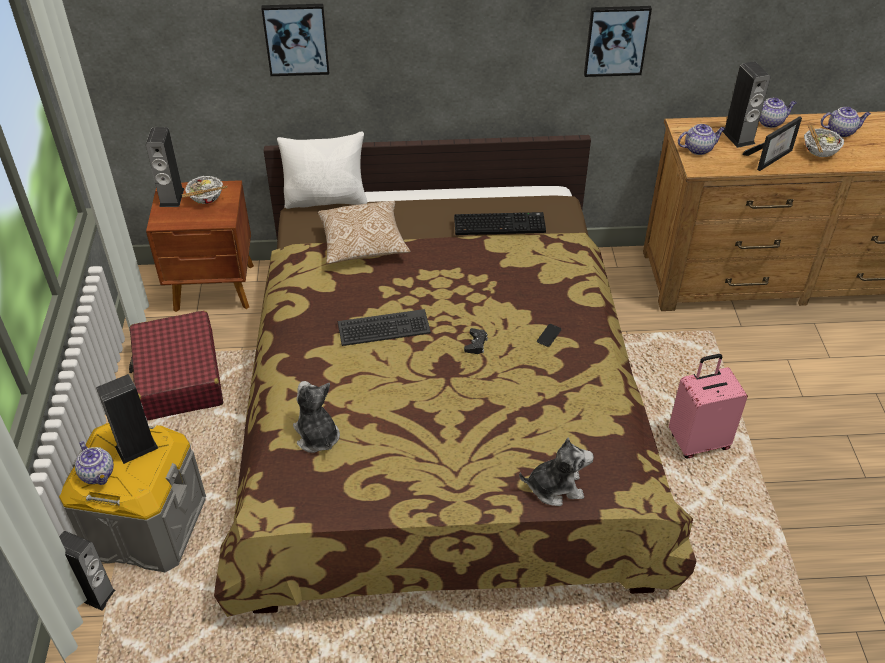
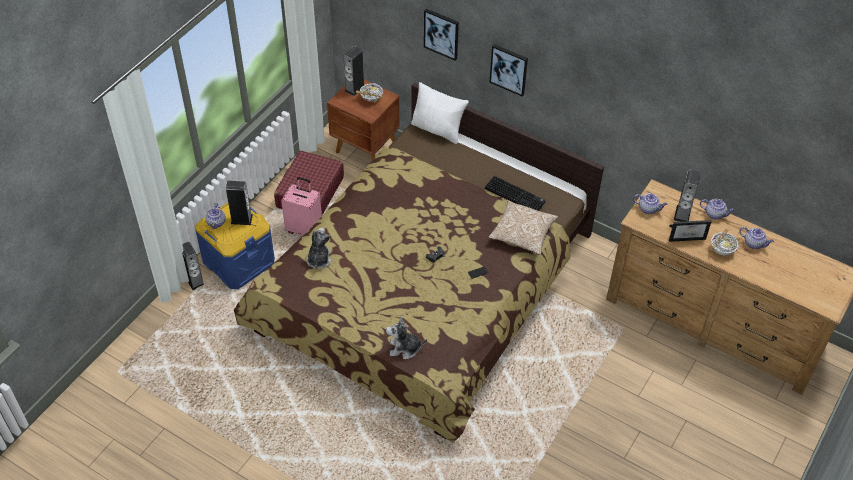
camera: 35 degrees right, 5 degrees up
grey storage box [59,423,206,572] -> blue storage box [195,203,275,289]
pillow [318,201,410,264] -> pillow moved to [488,201,558,255]
keyboard [338,309,431,346] -> none
plush toy [519,437,594,506] -> plush toy turned 150 degrees clockwise [386,316,427,359]
picture [584,6,652,77] -> picture moved to [489,44,528,96]
pink suitcase [669,354,748,459] -> pink suitcase moved to [281,177,322,235]

